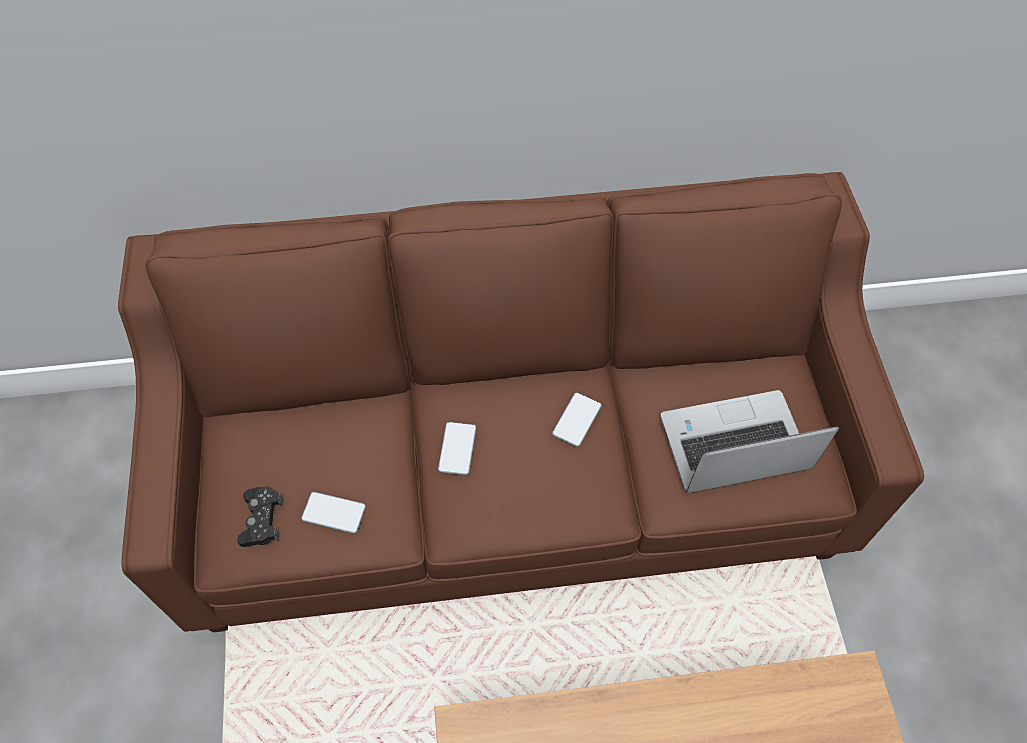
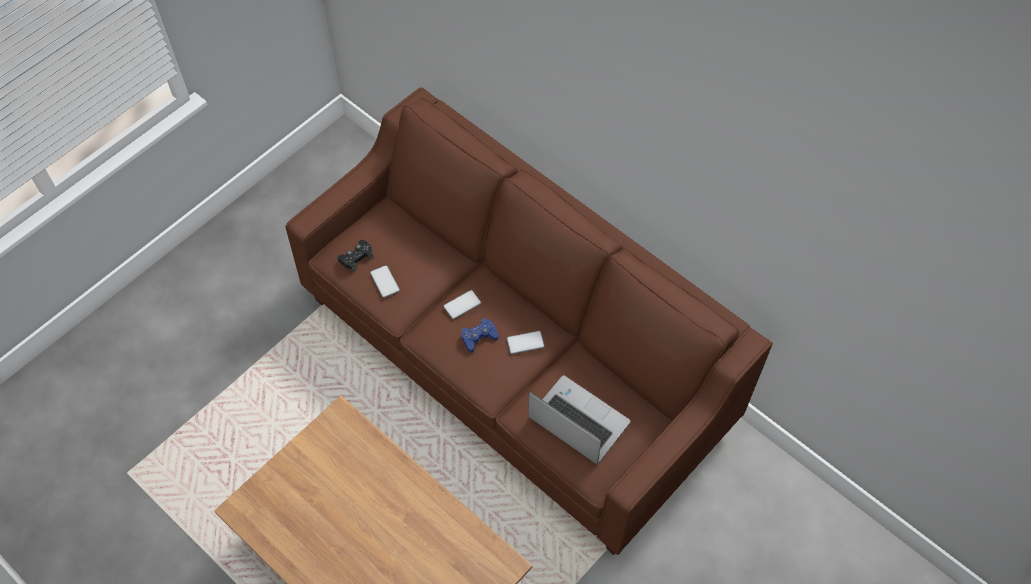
camera: 50 degrees right, 0 degrees up
none -> blue game controller [462,318,499,353]

